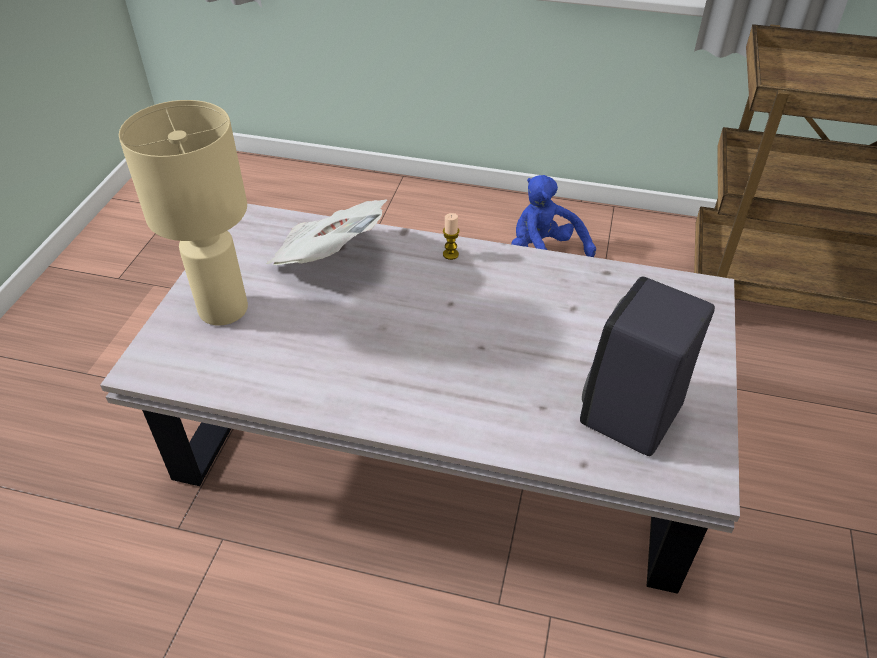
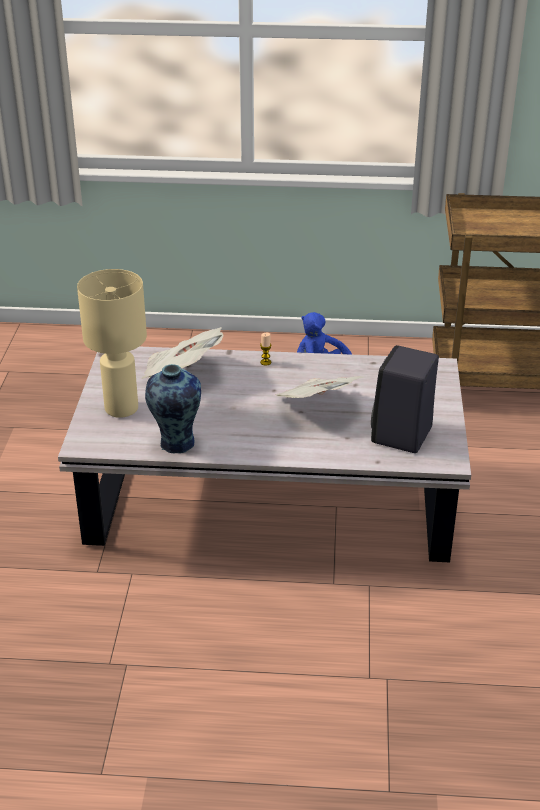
camera: 10 degrees left, 10 degrees down
none -> vase [145,364,201,453]
none -> newspaper [275,376,363,398]

